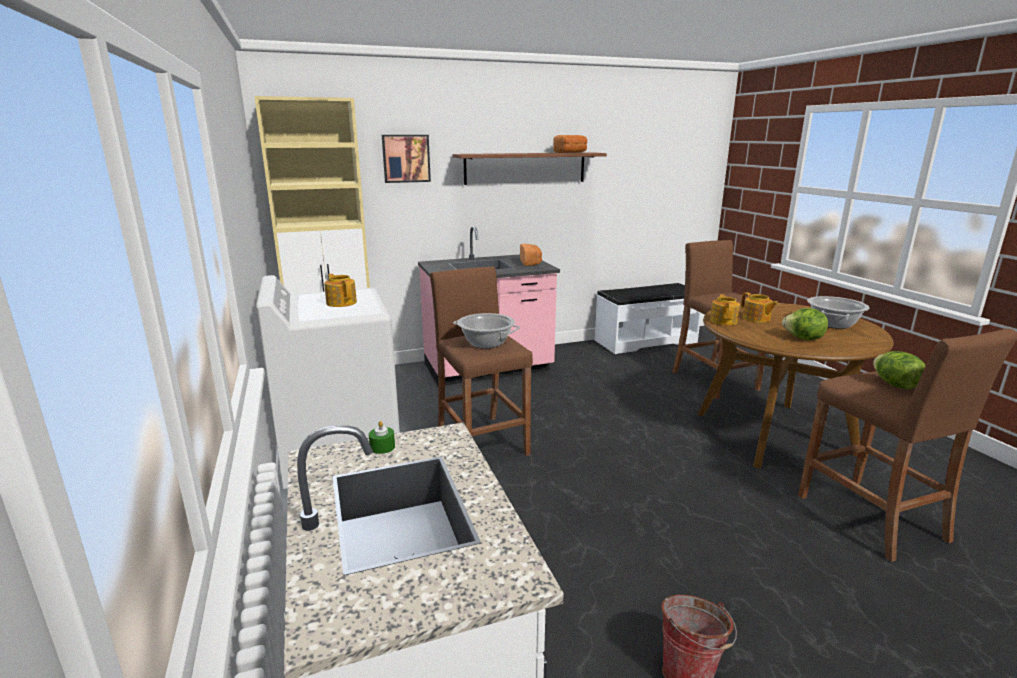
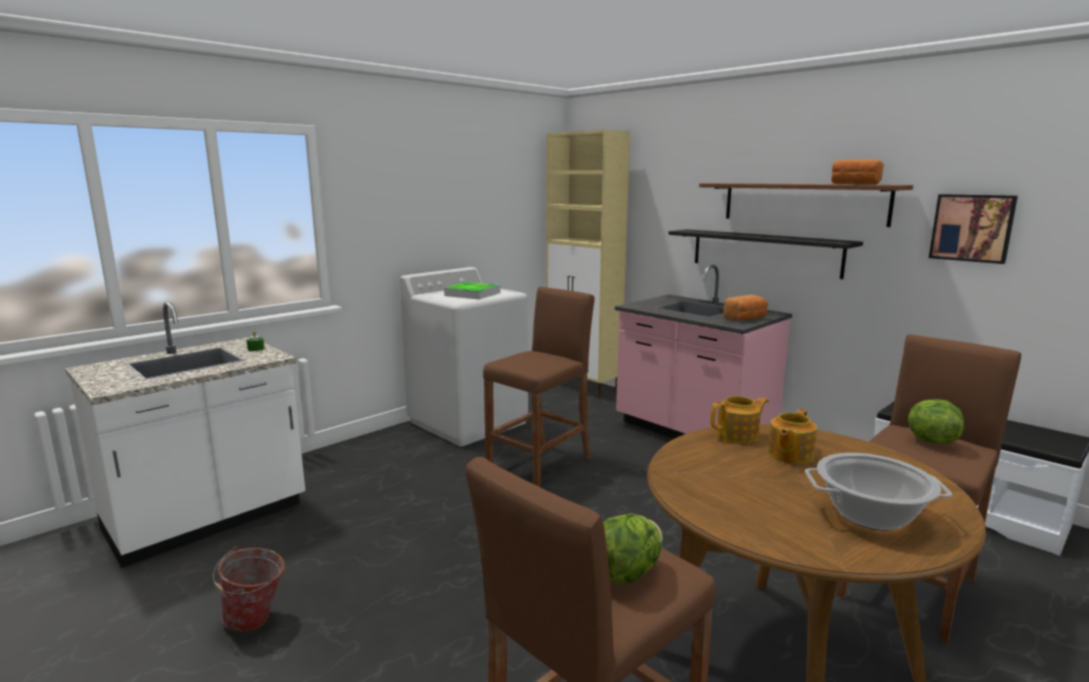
camera: 65 degrees right, 5 degrees down
teapot [324,274,357,307] -> tray [444,282,501,299]
picture [382,135,431,183] -> picture moved to [929,194,1018,264]
cooking pot [453,313,520,349] -> none
lettuce [782,308,828,340] -> lettuce moved to [908,399,964,444]
none -> black shelf [668,229,863,279]

